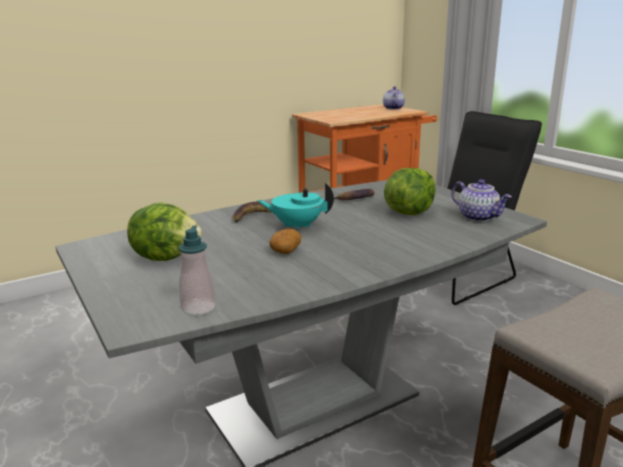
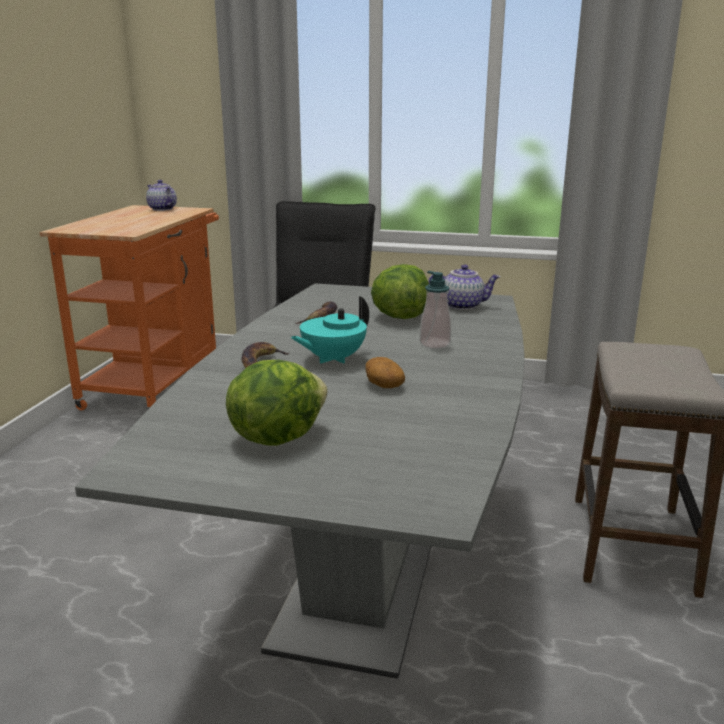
camera: 45 degrees left, 0 degrees up
soap dispenser [179,225,216,315] -> soap dispenser moved to [420,271,451,349]

